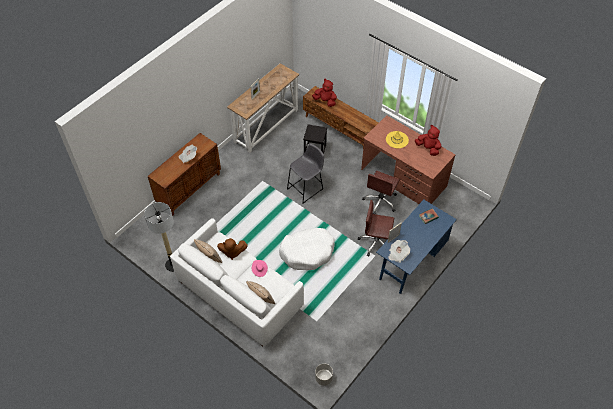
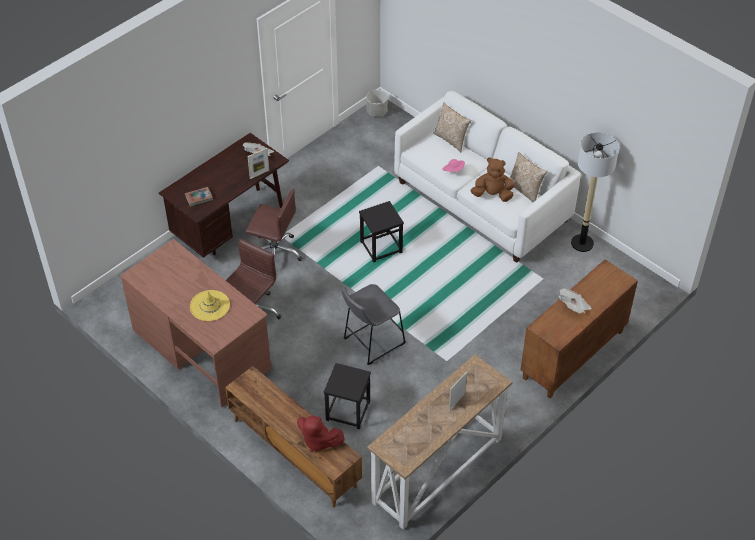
camera: 175 degrees left, 5 degrees down
white dog bed [279,228,335,270] -> black stool [359,201,404,263]
blue desk [376,200,457,294] -> brown desk [159,133,289,258]
red plush toy [415,125,441,156] -> none

